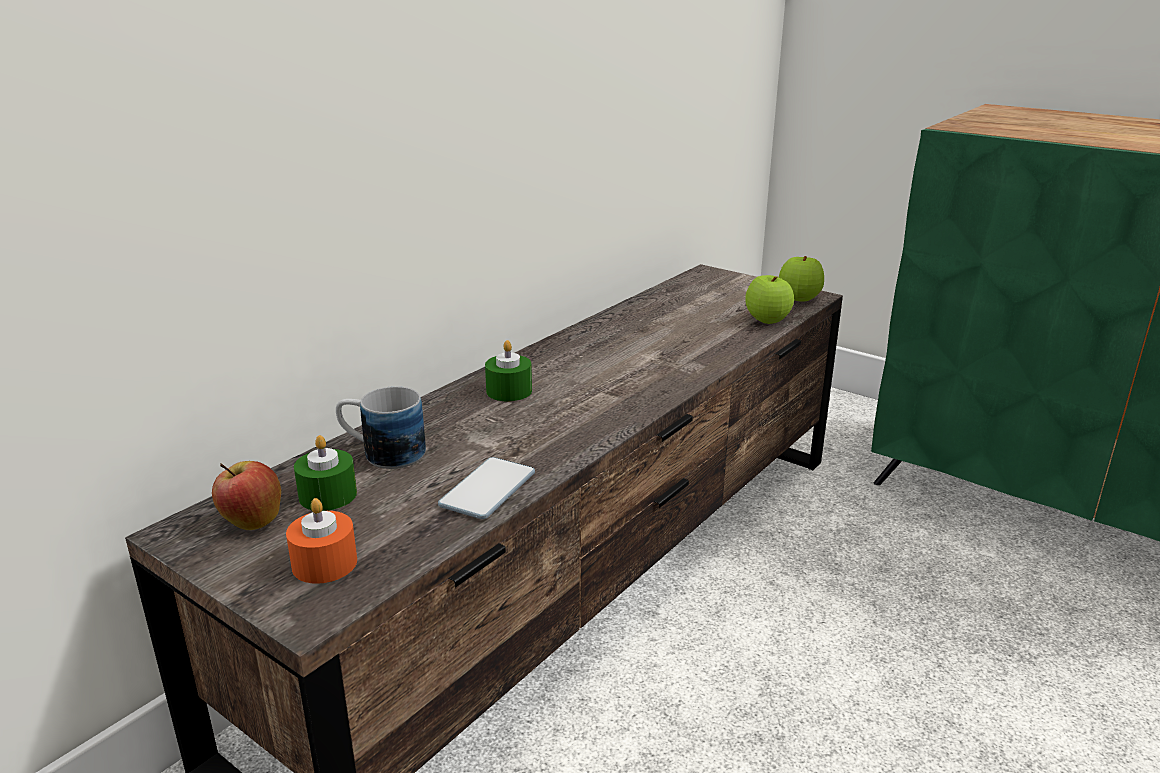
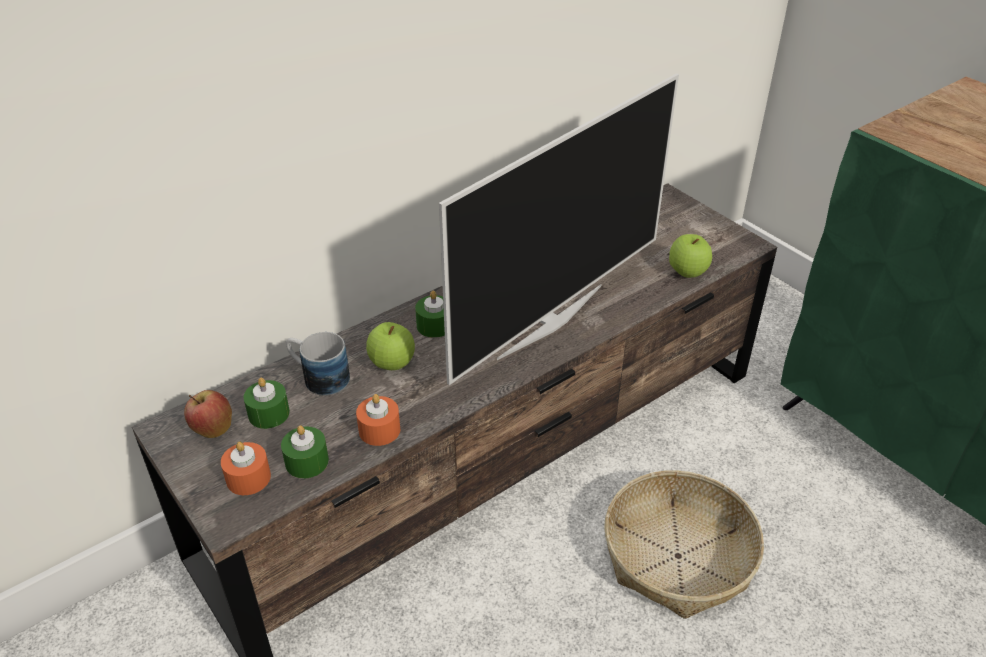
camera: 15 degrees right, 15 degrees up
phone [438,457,535,519] -> orange candle [356,394,400,446]
apple [779,256,824,302] -> apple moved to [366,322,415,370]
none -> green candle [281,425,329,479]
none -> television [439,73,679,385]
none -> basket [604,470,764,619]

